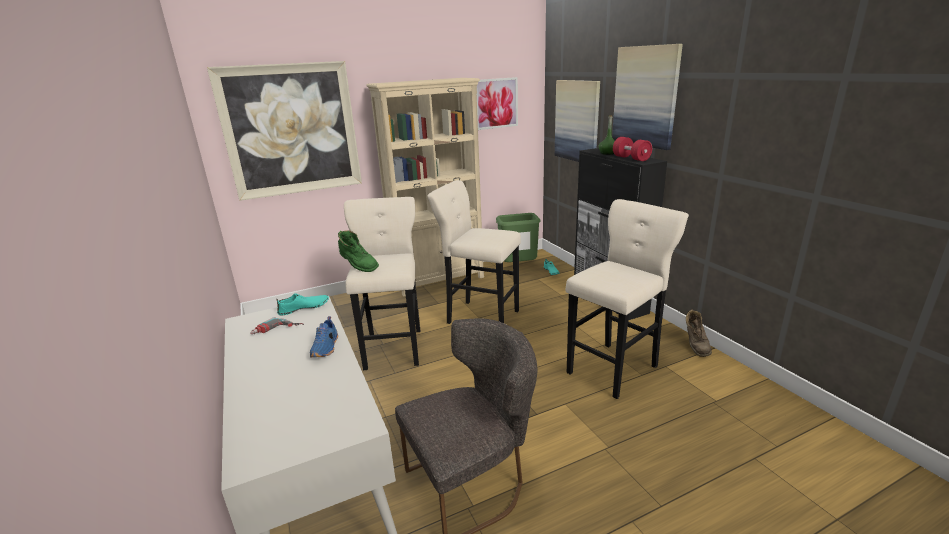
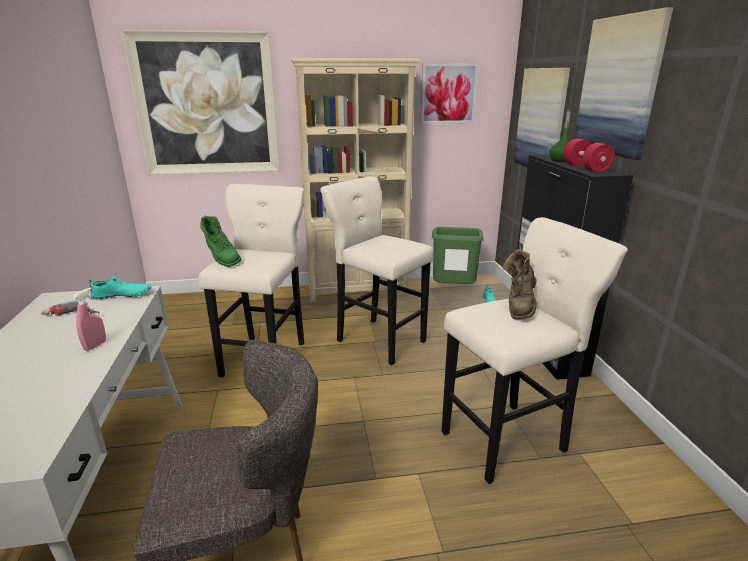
camera: 15 degrees right, 0 degrees up
blue shoe [310,316,338,357] -> pink spray bottle [73,288,106,351]
brown boot [686,310,712,357] -> brown boot moved to [503,249,537,320]

